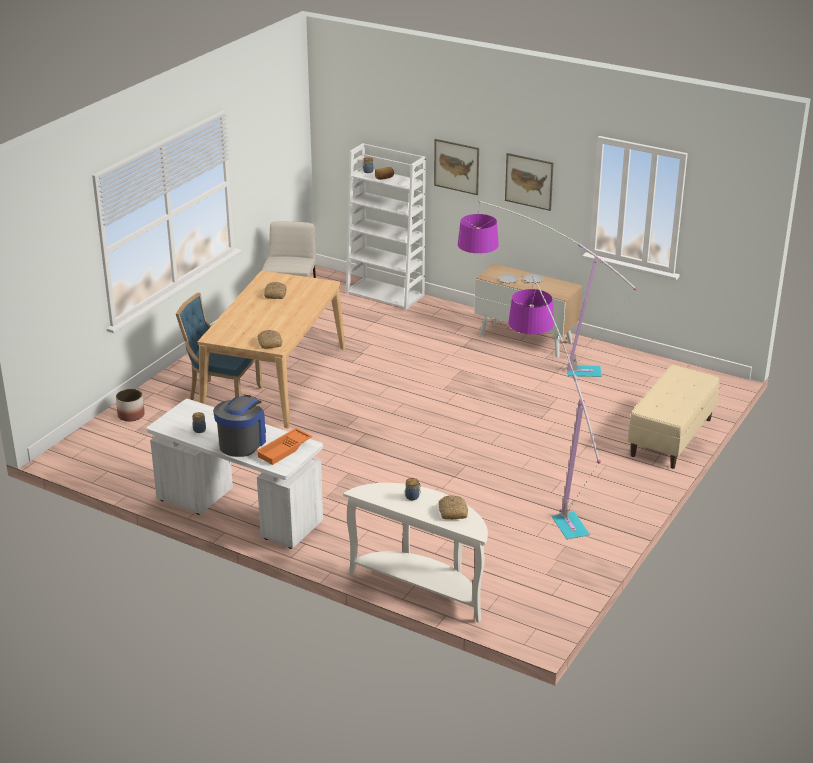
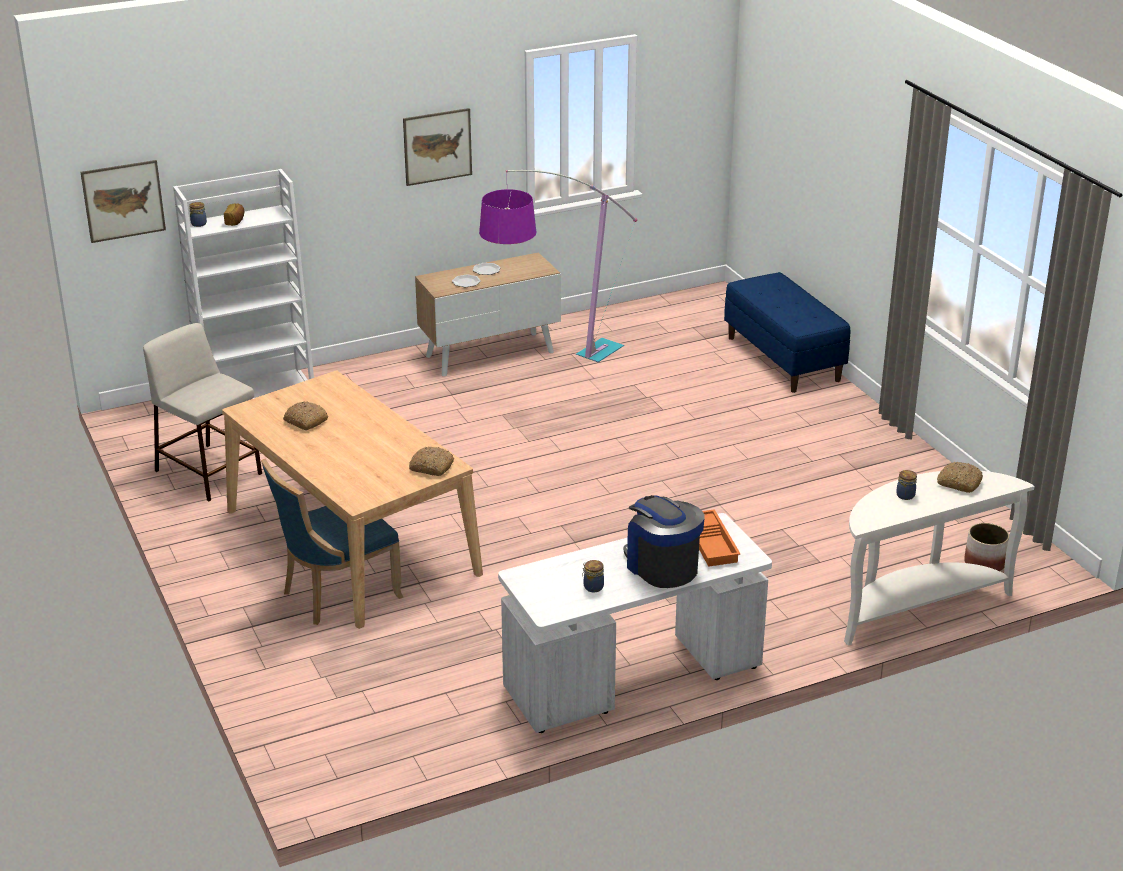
camera: 55 degrees left, 0 degrees up
planter [116,389,145,422] -> planter moved to [964,523,1009,571]
picture [434,139,479,195] -> picture moved to [80,160,166,243]
floor lamp [508,276,601,539] -> none
beige bench [628,365,719,469] -> blue bench [724,272,850,393]

